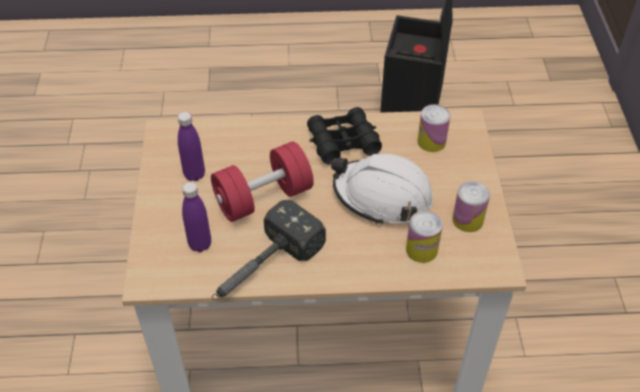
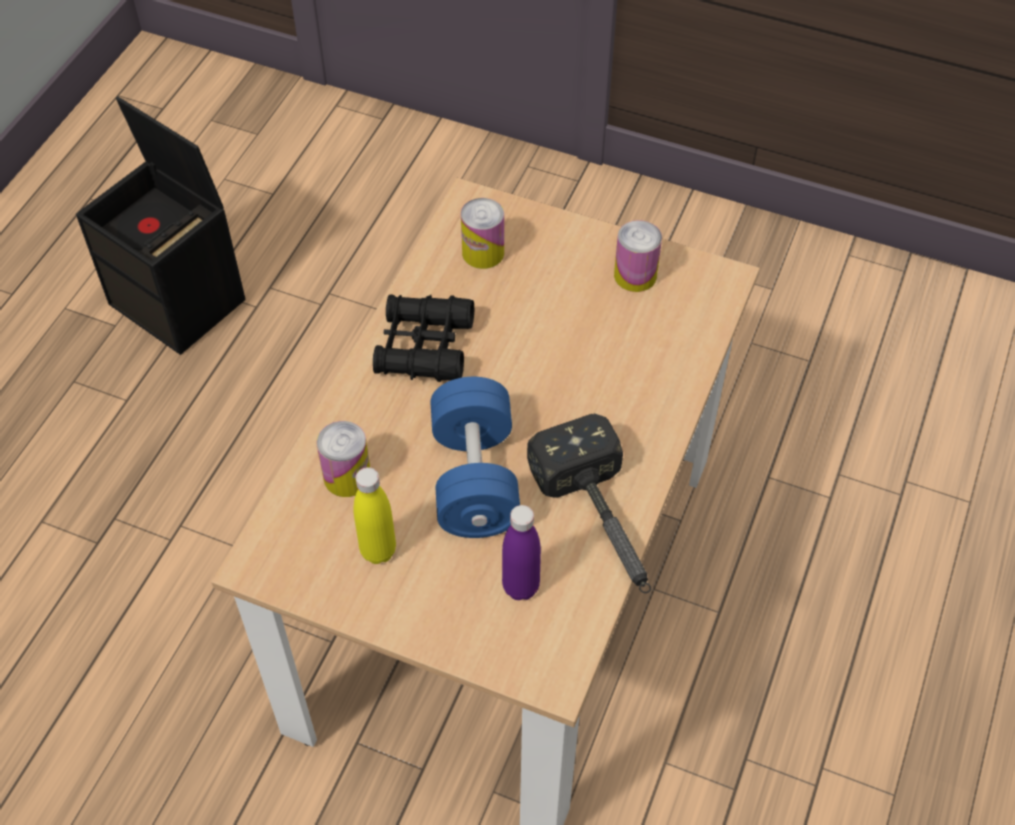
camera: 65 degrees left, 5 degrees up
purple bottle [178,111,205,181] -> yellow bottle [353,467,396,564]
red dumbbell [211,141,314,222] -> blue dumbbell [430,376,520,538]
white hard hat [331,154,433,224] -> none
can [406,211,443,263] -> can moved to [316,421,370,497]

